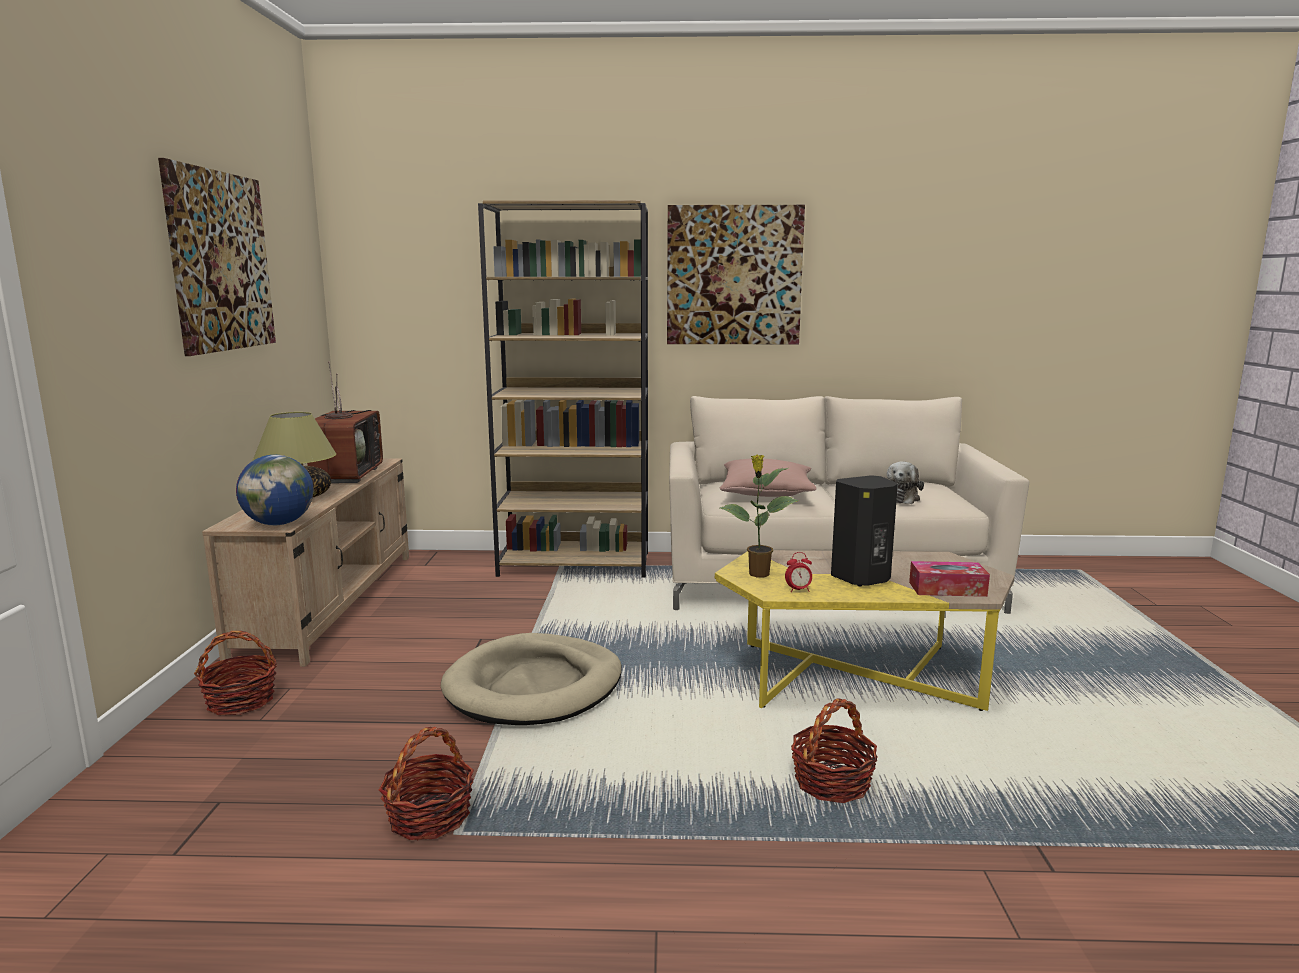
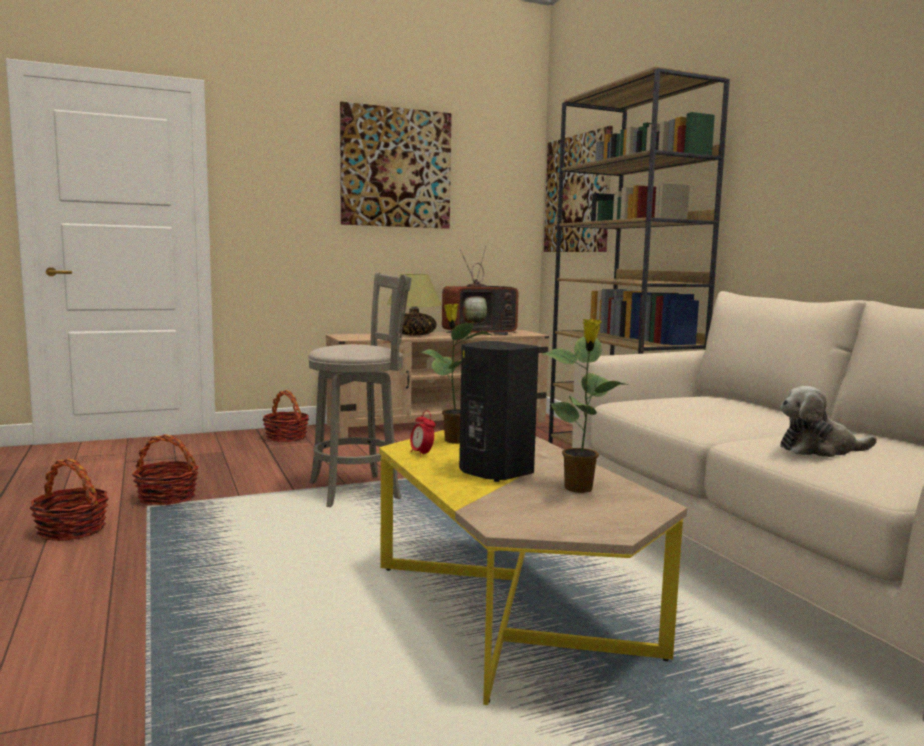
camera: 65 degrees right, 5 degrees down
globe [236,455,313,525] -> none
beige dog bed [441,633,621,725] -> grey stool [308,272,412,507]
picture [667,205,805,344] -> picture moved to [544,126,613,252]
pink pillow [719,458,817,497] -> none
basket [791,699,878,803] -> basket moved to [30,458,109,541]
tissue box [909,561,990,597] -> none
none -> potted plant [543,318,629,493]

